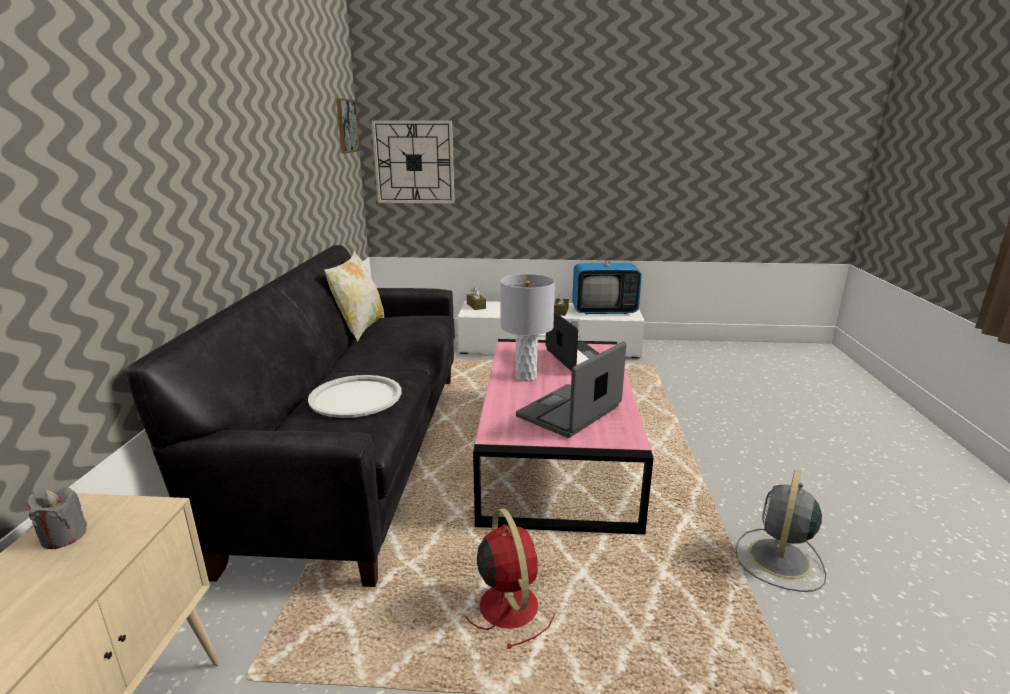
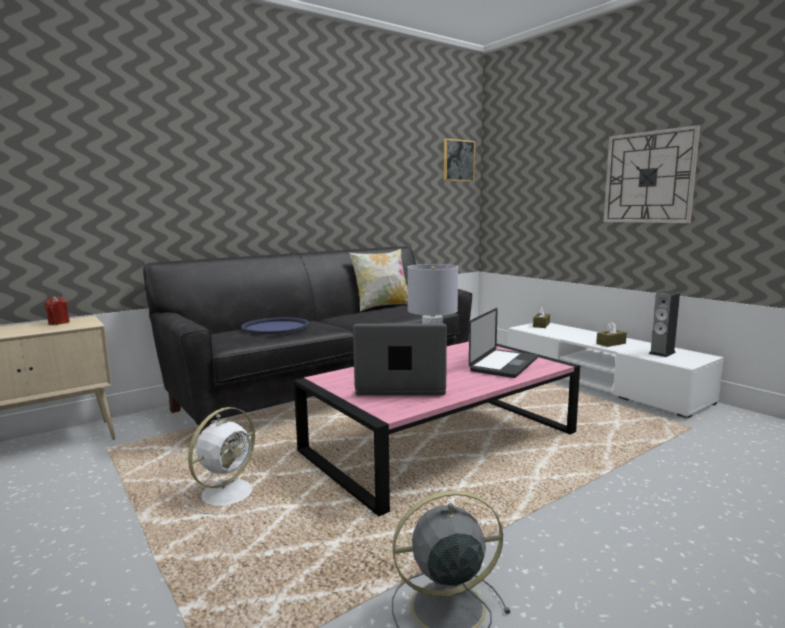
camera: 50 degrees right, 10 degrees down
grey candle [27,487,87,549] -> red candle [44,296,70,325]
white tray [308,375,402,418] -> blue tray [241,317,309,334]
wall clock [371,120,455,204] -> wall clock moved to [603,125,700,223]
red fan [466,508,555,649] -> white fan [183,407,255,514]
television [572,234,642,315] -> speaker [649,291,680,357]

